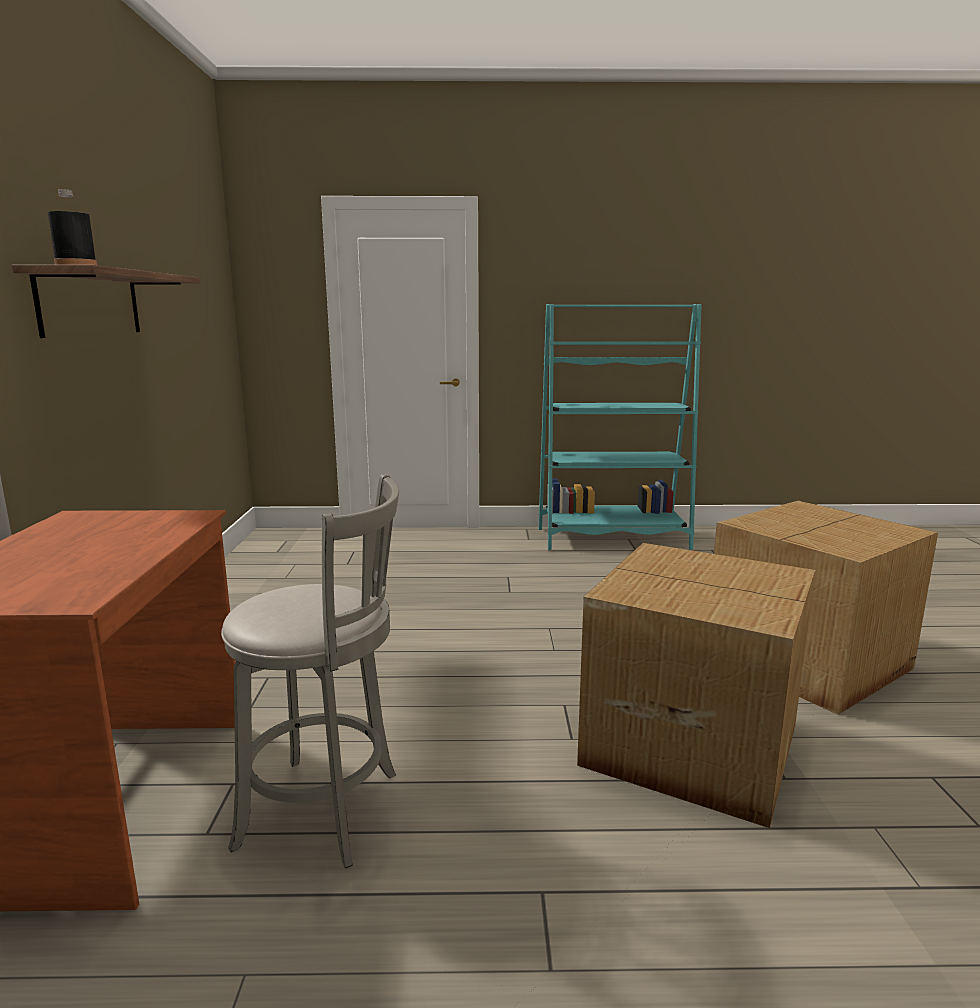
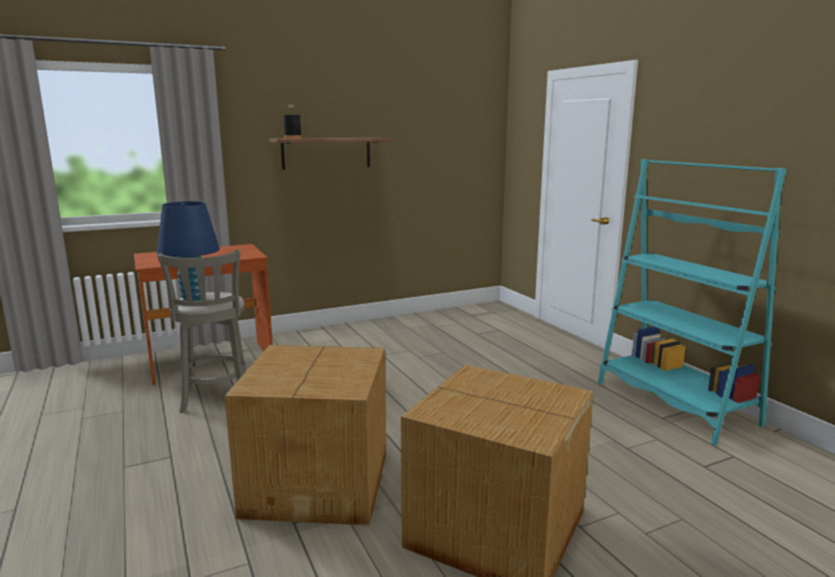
camera: 65 degrees right, 0 degrees up
none -> blue table lamp [157,201,220,301]

